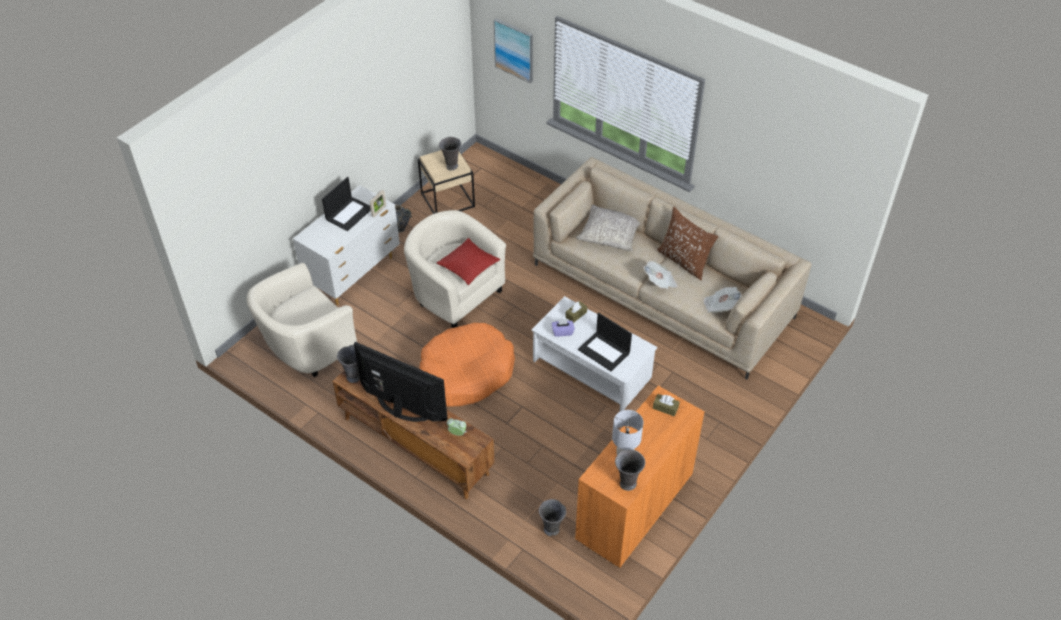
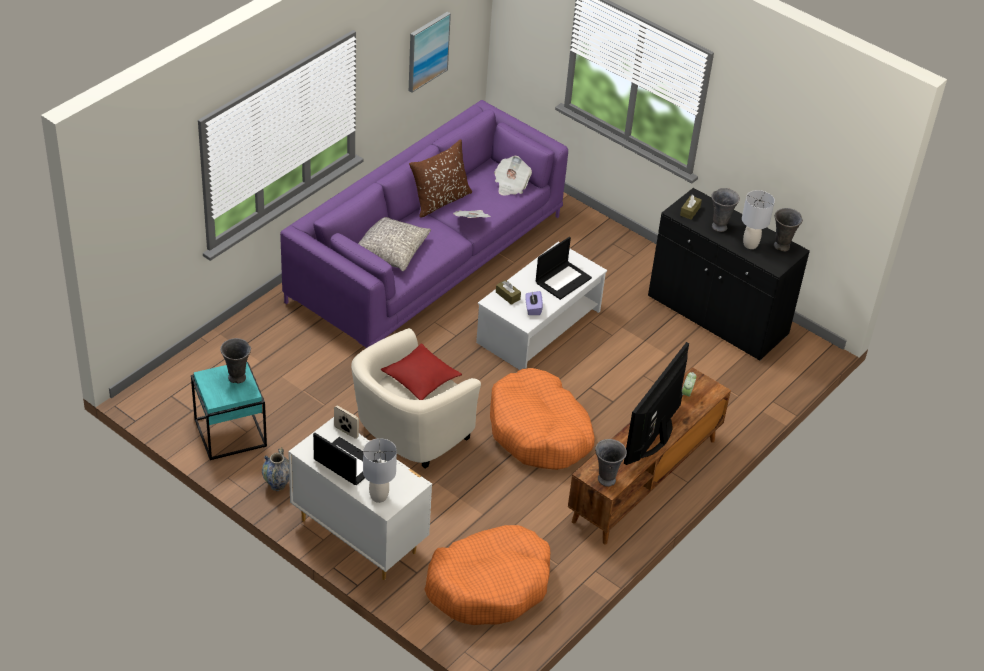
camera: 90 degrees left, 5 degrees down
beige armchair [246,263,357,377] -> orange dog bed [424,525,550,625]
beige side table [418,150,475,214] -> turquoise side table [191,362,267,461]
picture [494,18,533,83] -> picture moved to [409,12,451,93]
beige sofa [533,157,812,380] -> purple sofa [280,100,568,348]
grey vase [539,499,566,536] -> grey vase moved to [711,188,740,232]
orange cabinet [575,386,705,568] -> black cabinet [648,188,810,361]
none -> grey table lamp [363,438,397,503]

